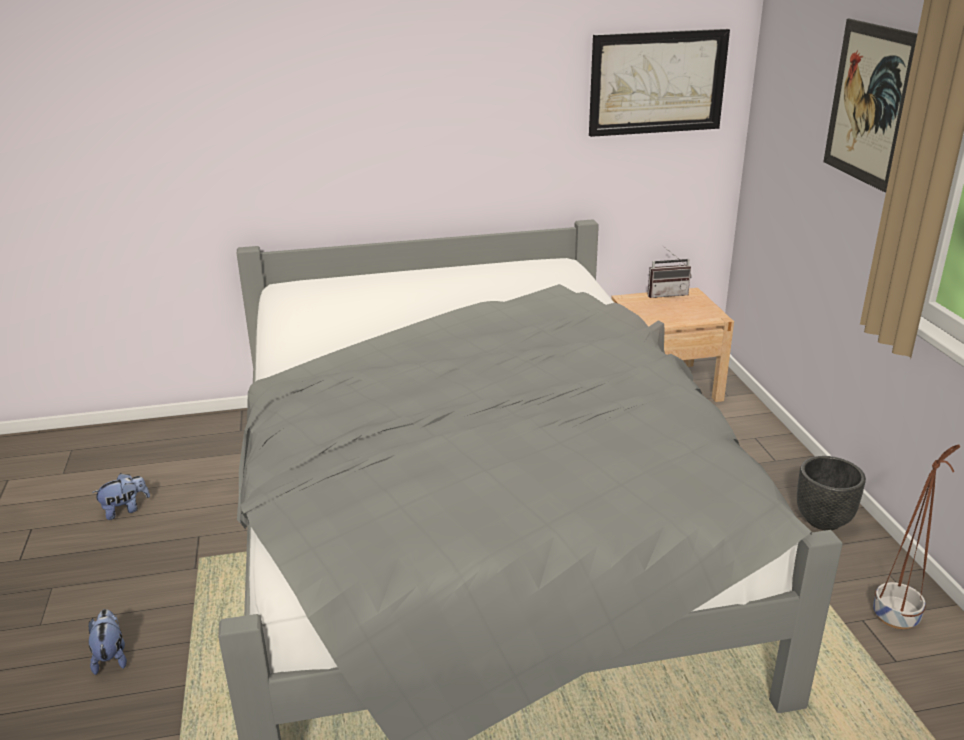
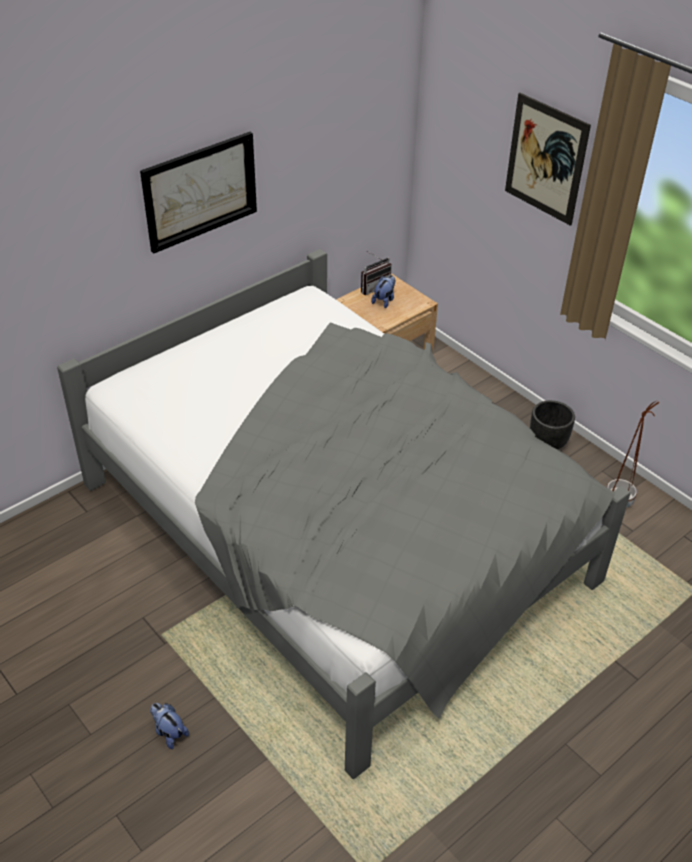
camera: 30 degrees left, 15 degrees up
plush toy [92,473,150,520] -> plush toy moved to [371,275,395,308]
picture [589,29,730,137] -> picture moved to [140,132,257,254]

